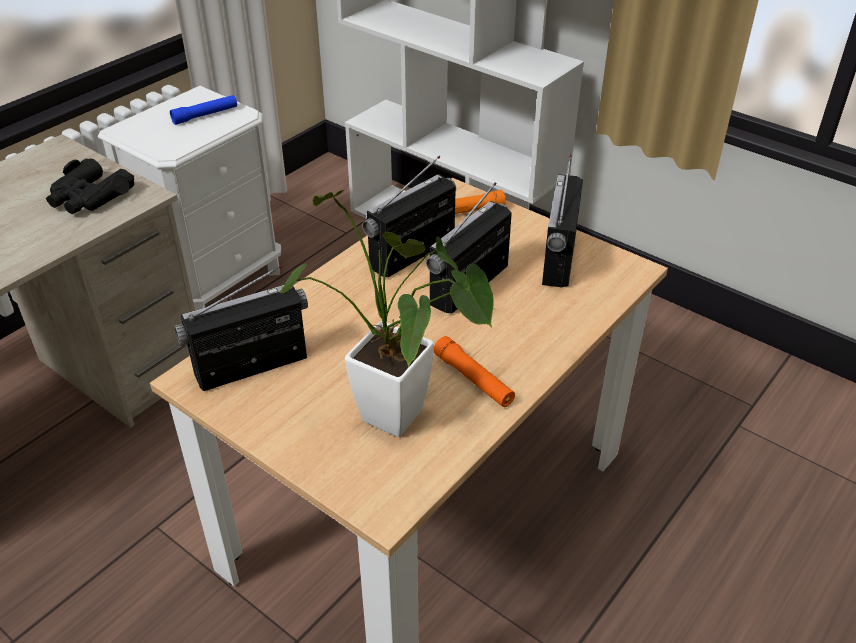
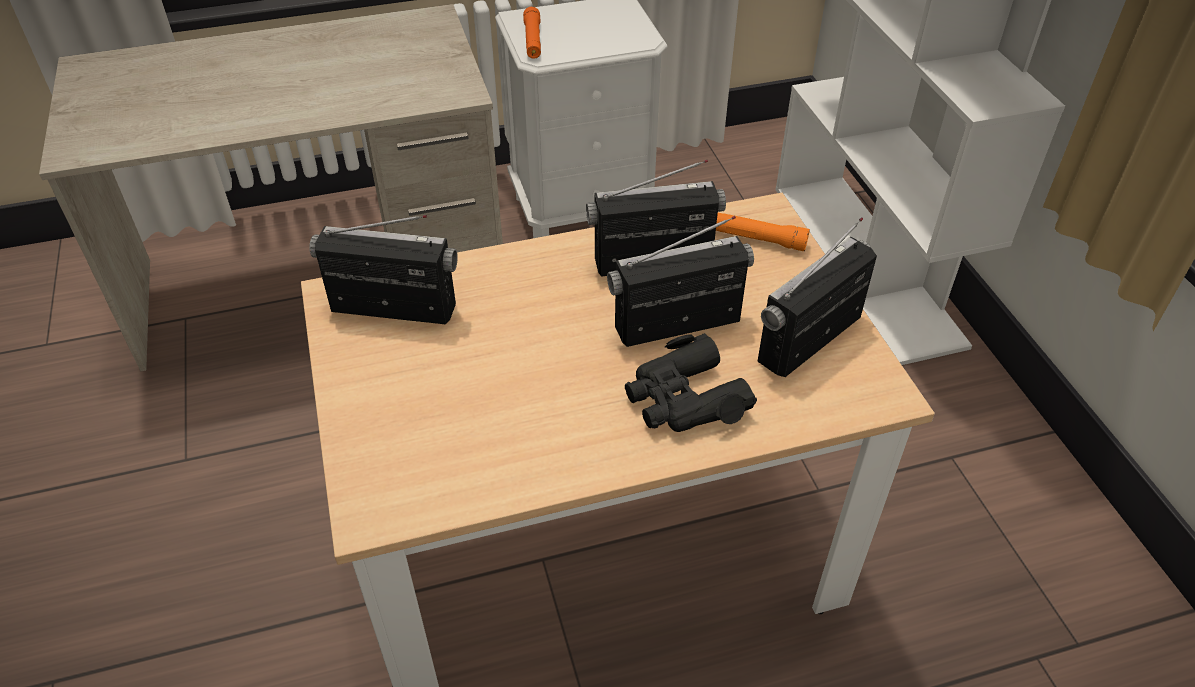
camera: 35 degrees right, 5 degrees up
black binoculars [46,158,134,214] -> black binoculars moved to [625,333,757,432]
blue flashlight [170,95,237,125] -> none
potted plant [279,189,496,437] -> none
orange flashlight [434,336,515,407] -> orange flashlight moved to [523,7,541,59]

